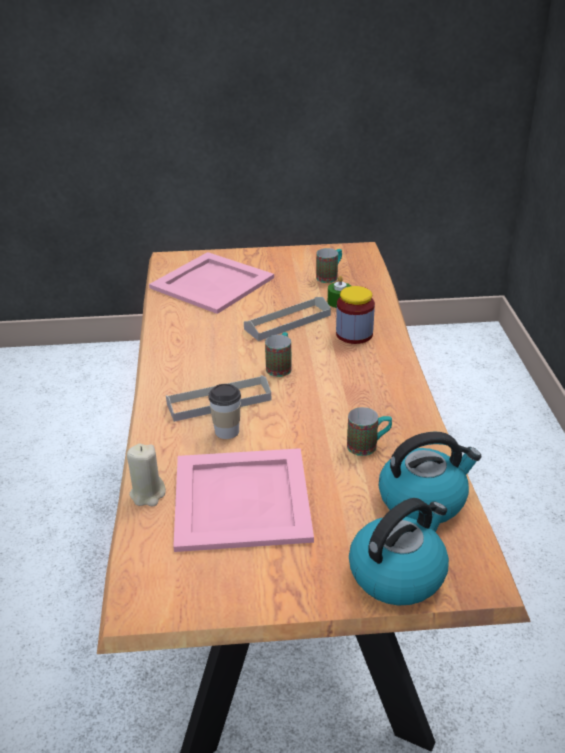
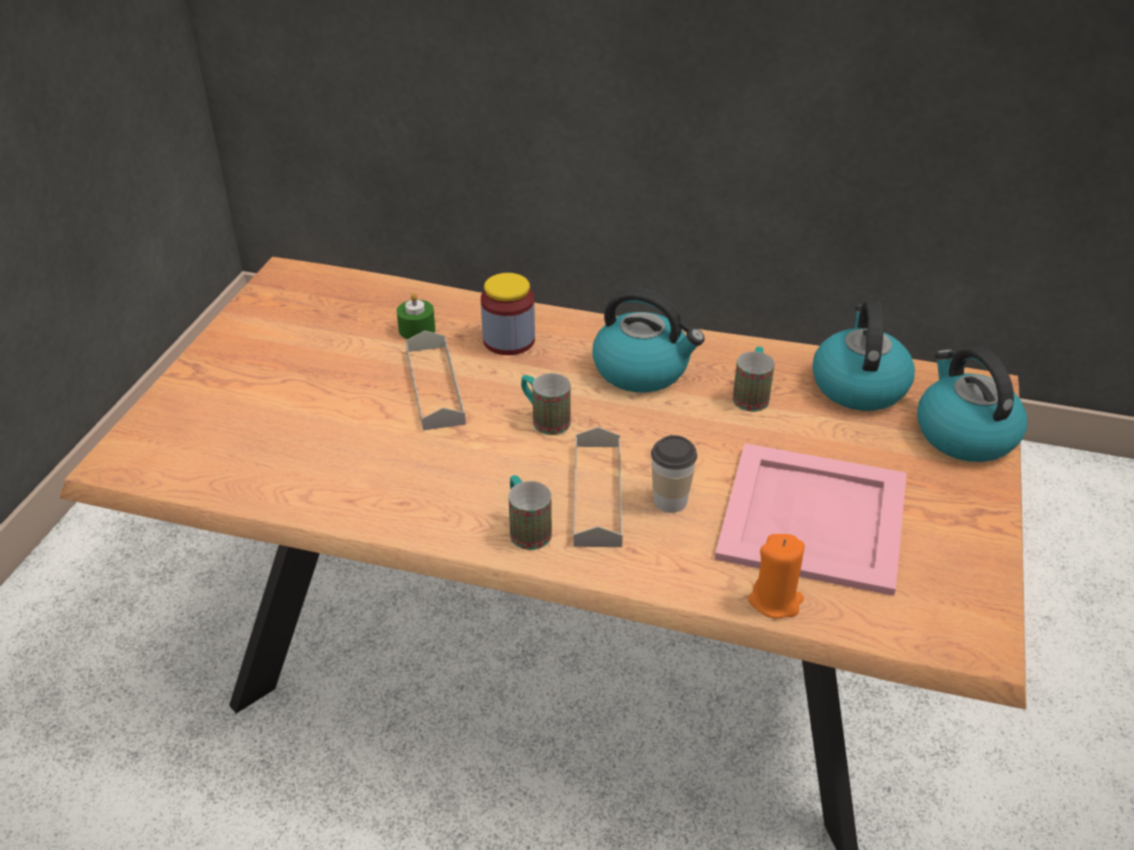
camera: 70 degrees left, 5 degrees up
beige candle [127,444,166,506] -> orange candle [748,534,805,619]
pink tray [149,252,274,314] -> none
mug [316,248,342,283] -> mug moved to [508,475,552,550]
none -> kettle [593,288,705,393]

